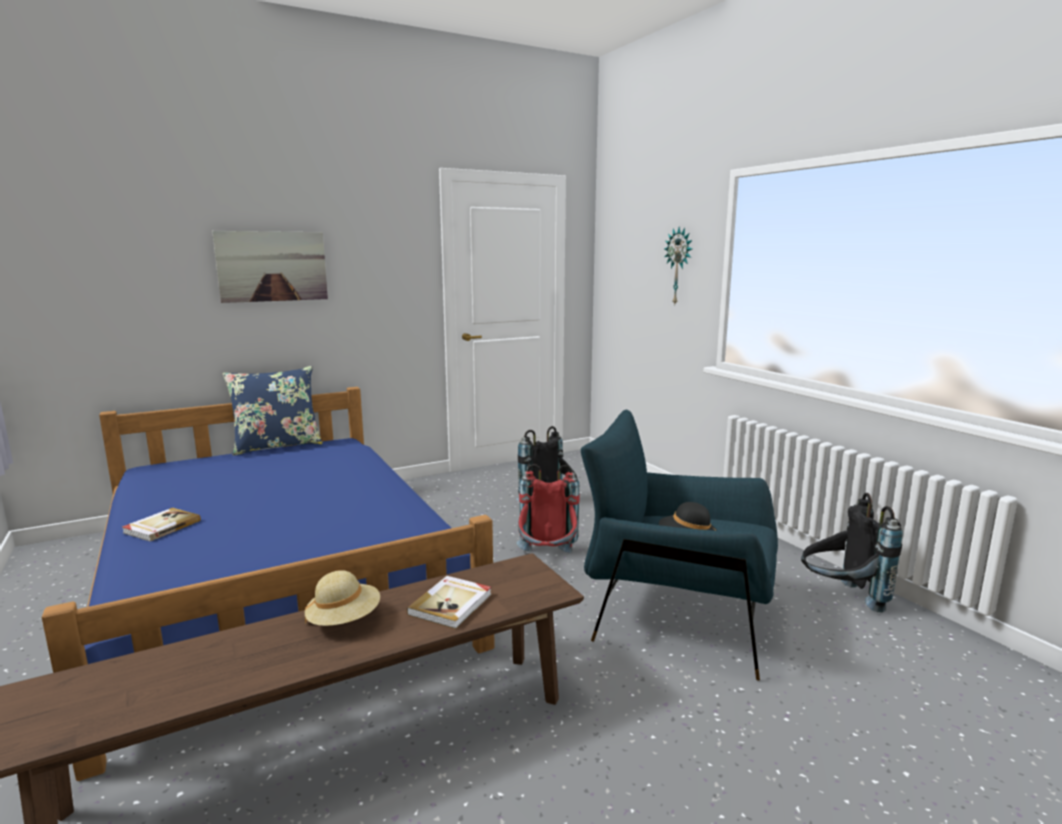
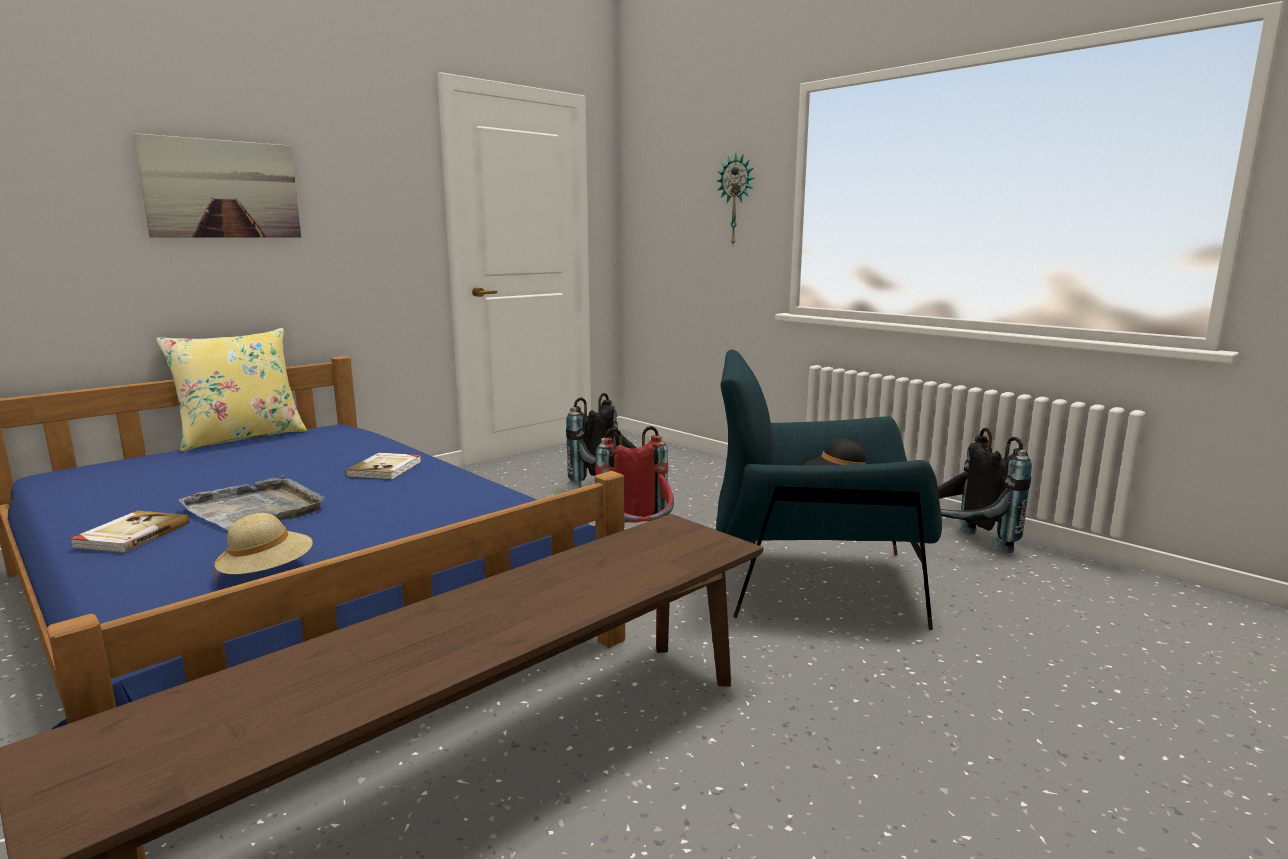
camera: 15 degrees left, 0 degrees up
blue pillow [223,366,323,456] -> yellow pillow [156,328,307,452]
beige hat [304,570,380,626] -> beige hat moved to [214,513,313,582]
book [407,576,492,629] -> book moved to [345,453,421,480]
none -> grey tray [179,475,324,531]

